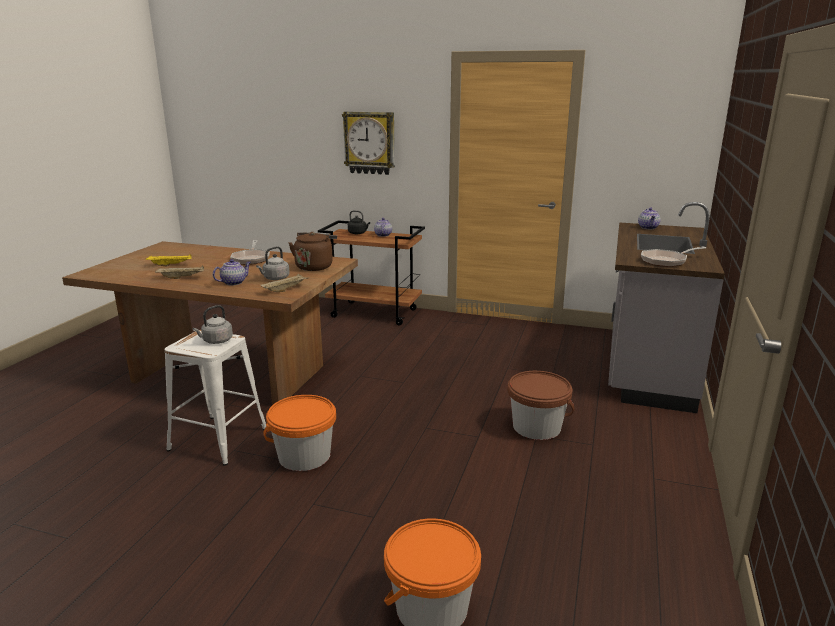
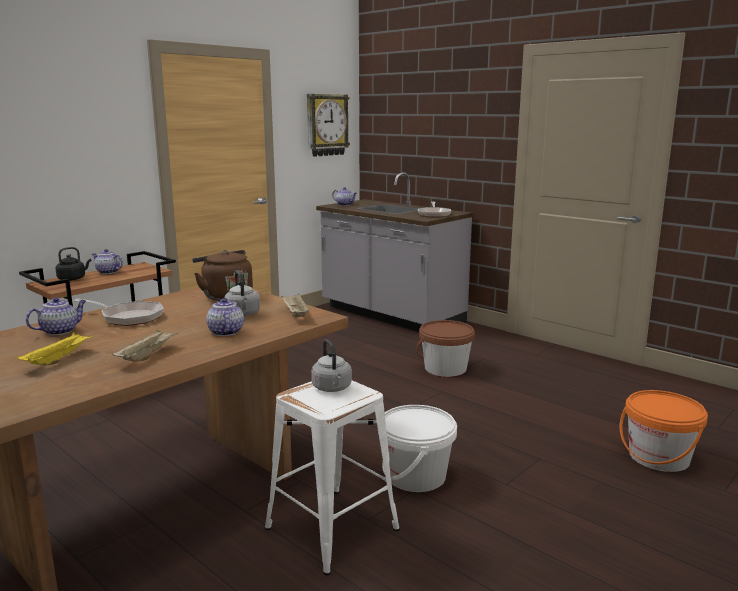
camera: 65 degrees left, 5 degrees down
orange bucket [263,395,336,471] -> white bucket [378,405,457,492]
wall clock [342,112,395,175] -> wall clock moved to [307,94,350,157]
none -> teapot [26,297,86,335]

